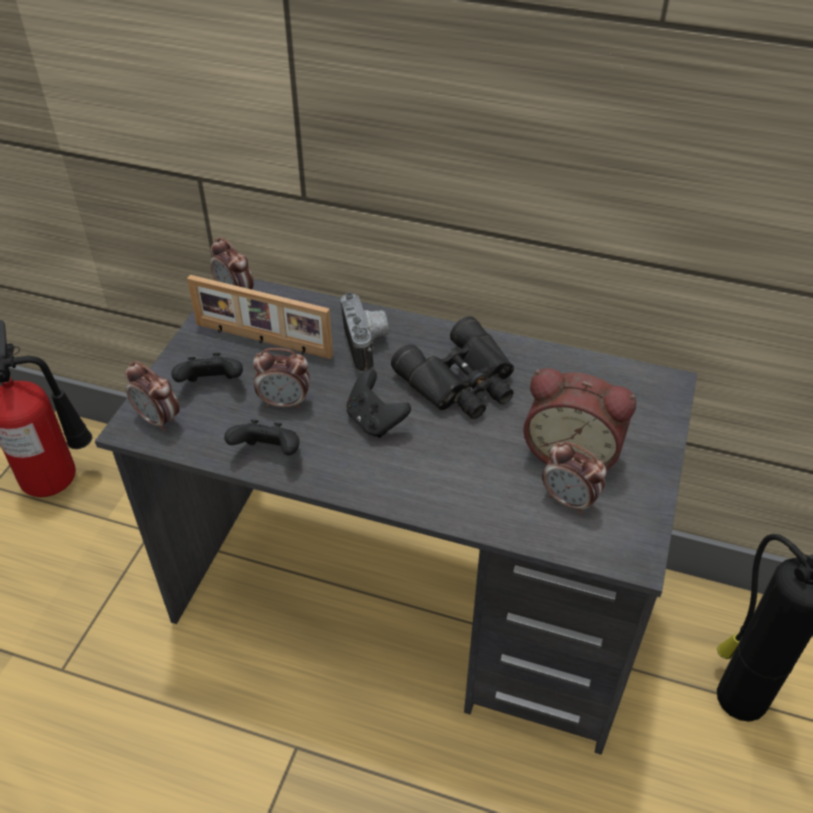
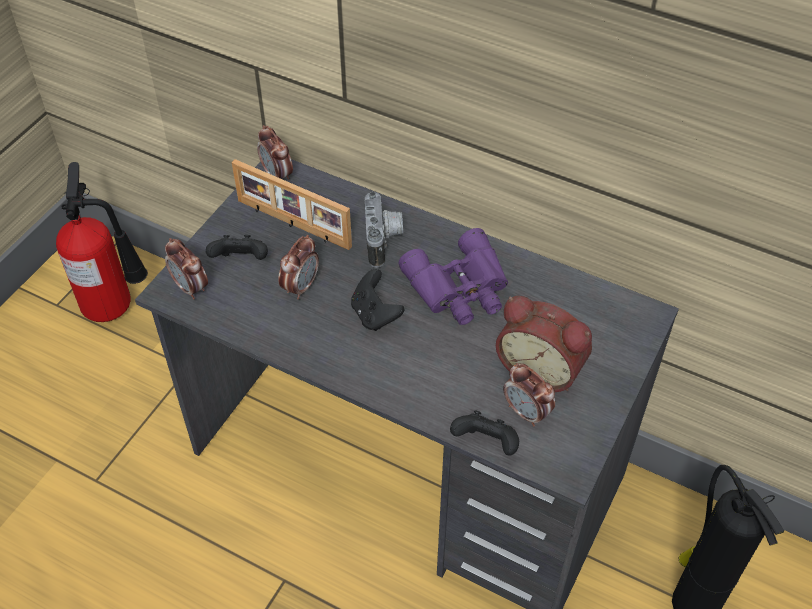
camera: 10 degrees right, 5 degrees up
black game controller [224,419,300,455] -> black game controller moved to [450,410,519,456]
alarm clock [253,348,310,409] -> alarm clock turned 75 degrees counterclockwise [278,235,319,300]
black binoculars [391,316,514,419] -> purple binoculars [399,228,508,325]

